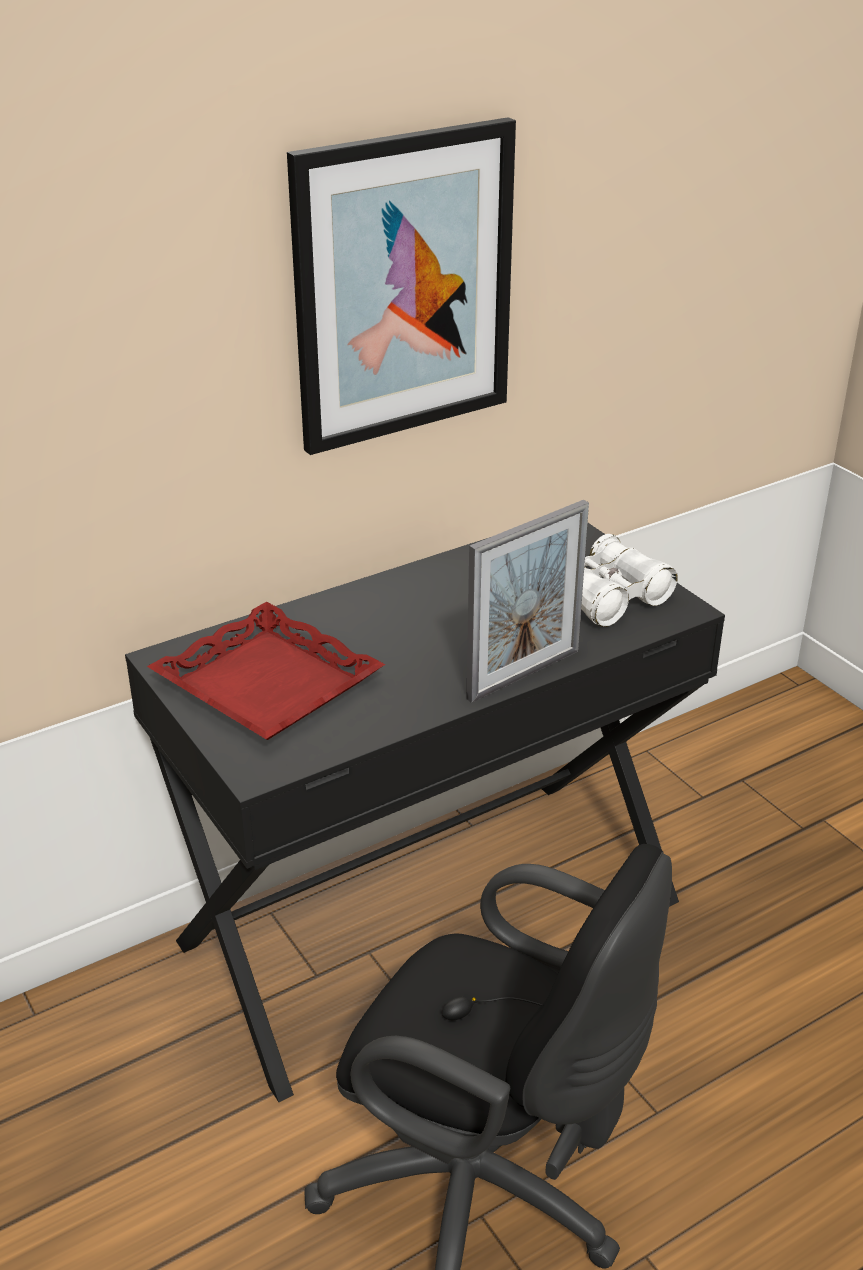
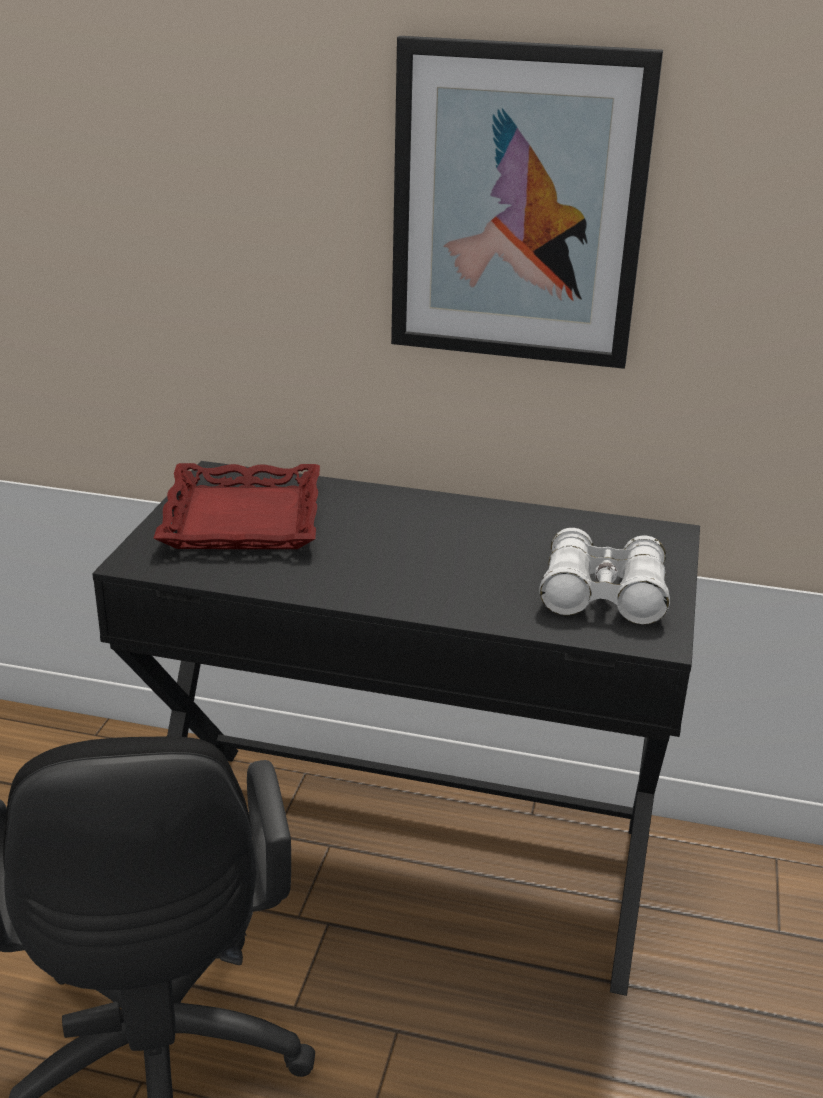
camera: 45 degrees right, 5 degrees down
picture frame [467,500,589,703] -> none

